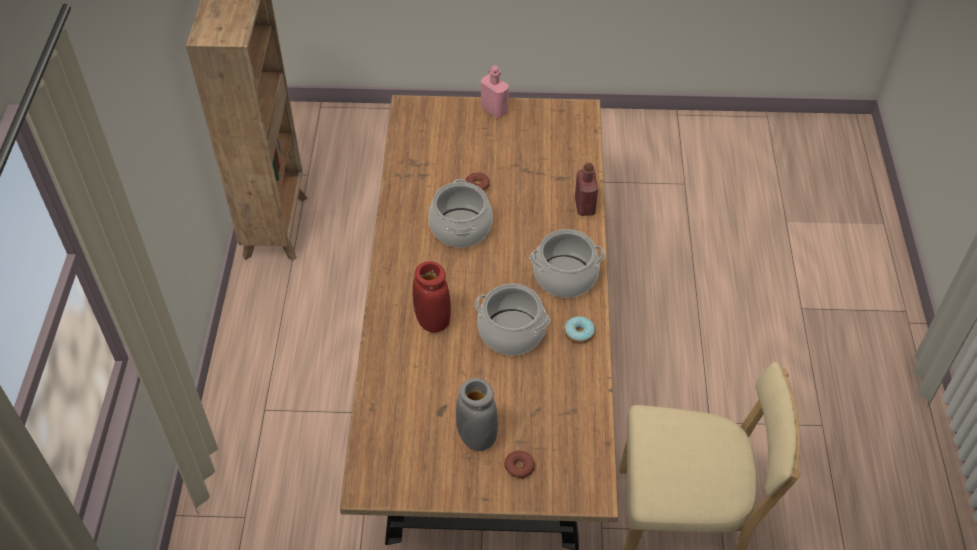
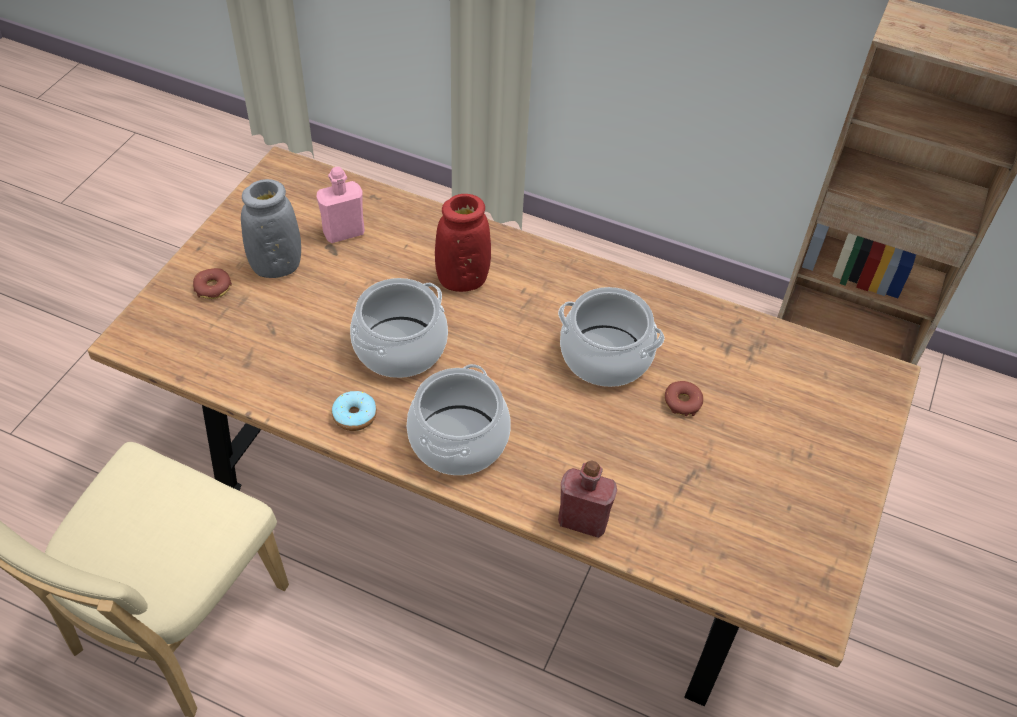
camera: 110 degrees right, 0 degrees up
pink bottle [481,66,509,118] -> pink bottle moved to [316,167,365,243]

